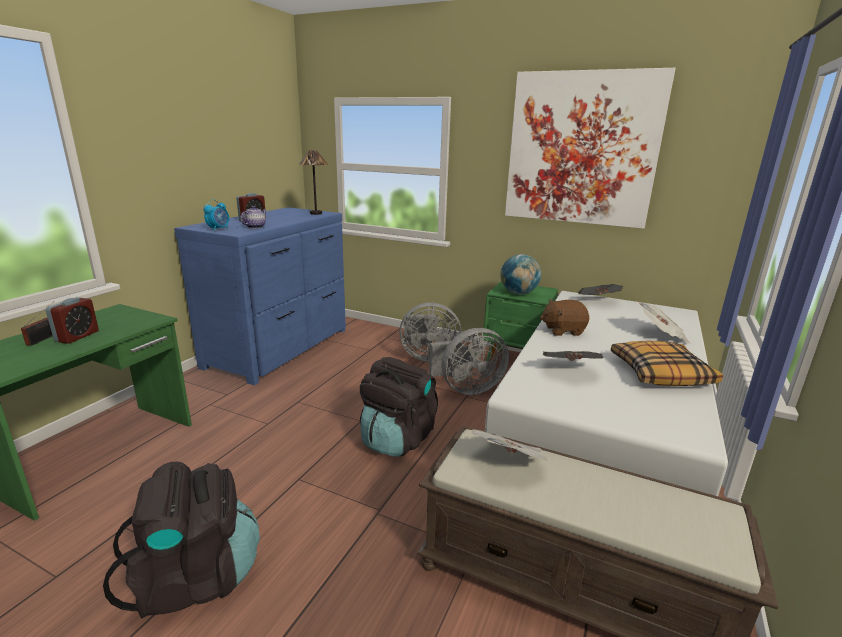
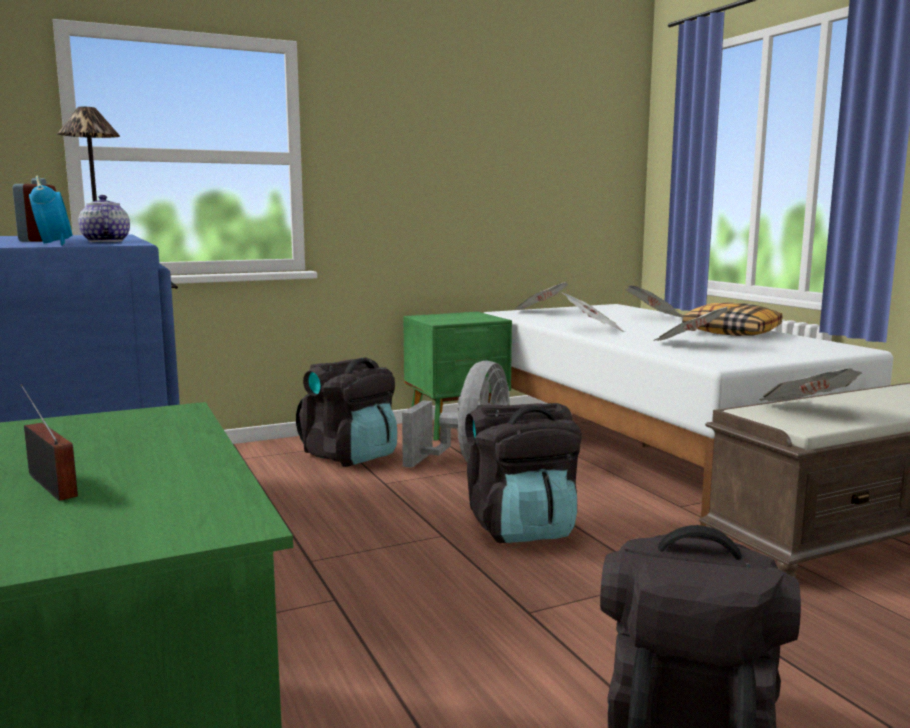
camera: 50 degrees left, 10 degrees down
alarm clock [46,297,99,344] -> none
grey fan [399,302,462,362] -> black backpack [296,357,397,467]
globe [500,254,541,294] -> none
picture [505,68,676,229] -> none
brown plush toy [540,300,589,336] -> newspaper [561,292,625,332]

